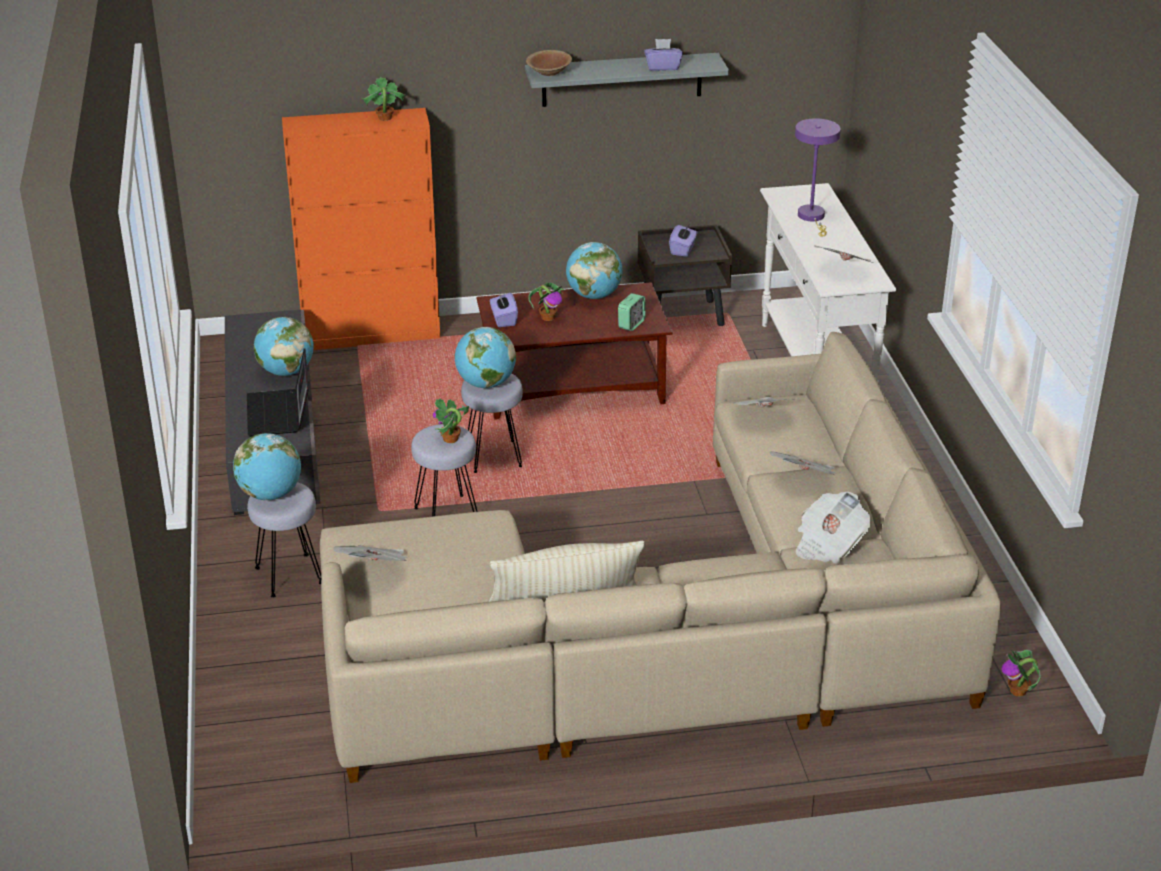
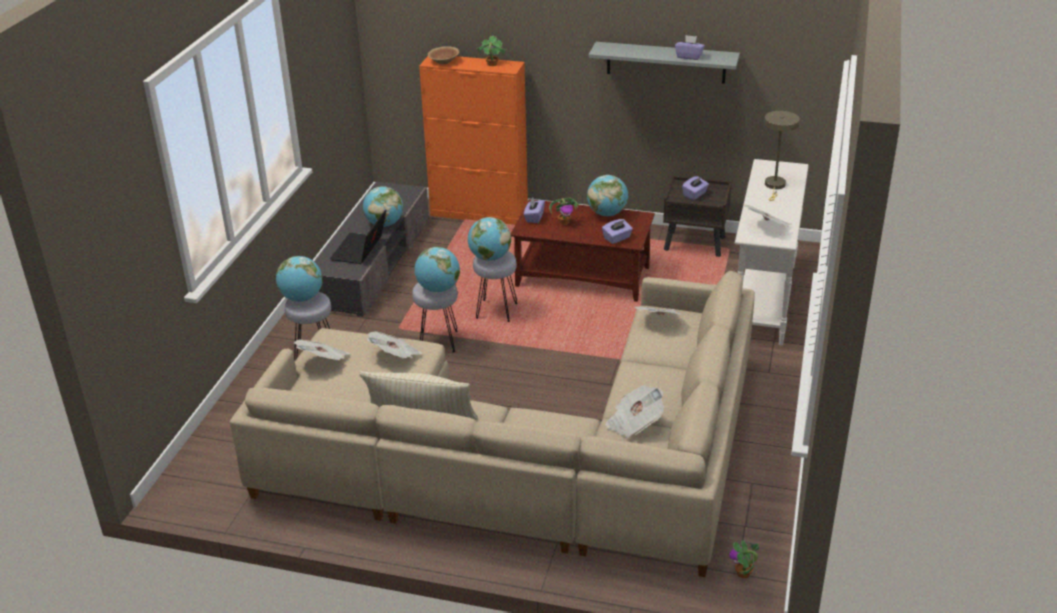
camera: 25 degrees right, 0 degrees up
potted plant [433,398,469,443] -> globe [414,247,460,292]
brown bowl [526,50,572,76] -> brown bowl moved to [428,46,459,64]
alarm clock [618,293,646,331] -> purple tissue box [602,219,633,244]
newspaper [769,451,836,475] -> newspaper moved to [366,331,423,359]
purple table lamp [795,118,841,237] -> beige table lamp [764,111,800,201]

